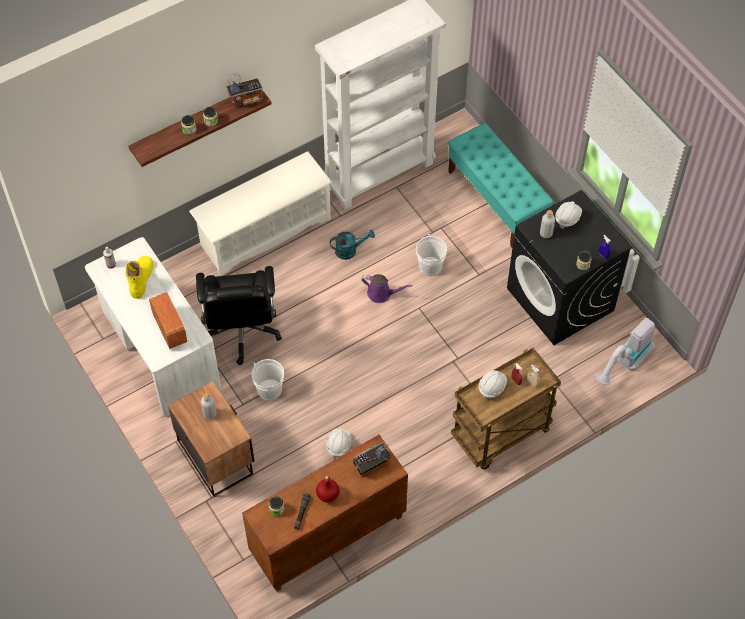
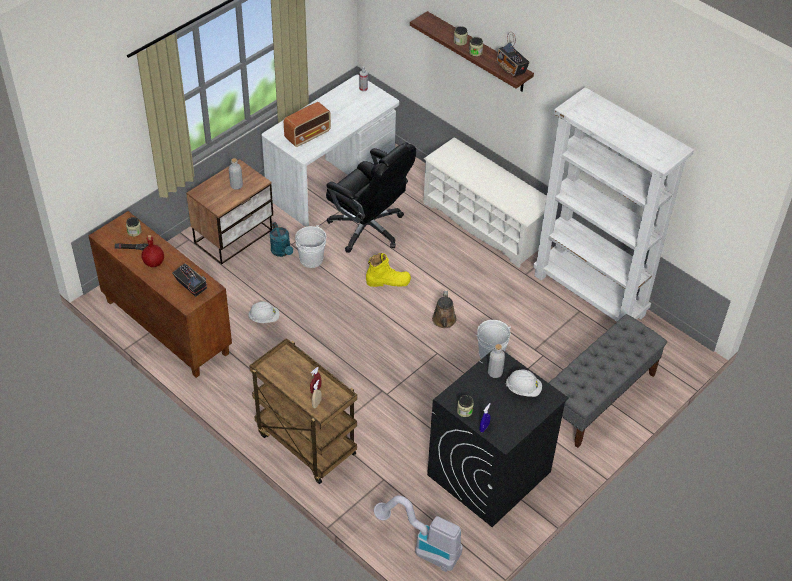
camera: 75 degrees right, 10 degrees down
yellow boot [125,256,154,299] -> yellow boot moved to [366,253,411,287]
black office chair [196,266,282,365] -> black office chair turned 120 degrees counterclockwise [326,142,416,253]
turquoise watering can [330,230,375,260] -> turquoise watering can moved to [270,222,293,257]
purple watering can [361,274,412,303] -> brown watering can [432,291,456,328]
turquoise bench [448,123,554,248] -> grey bench [549,314,667,448]
white hard hat [479,370,507,399] -> none

